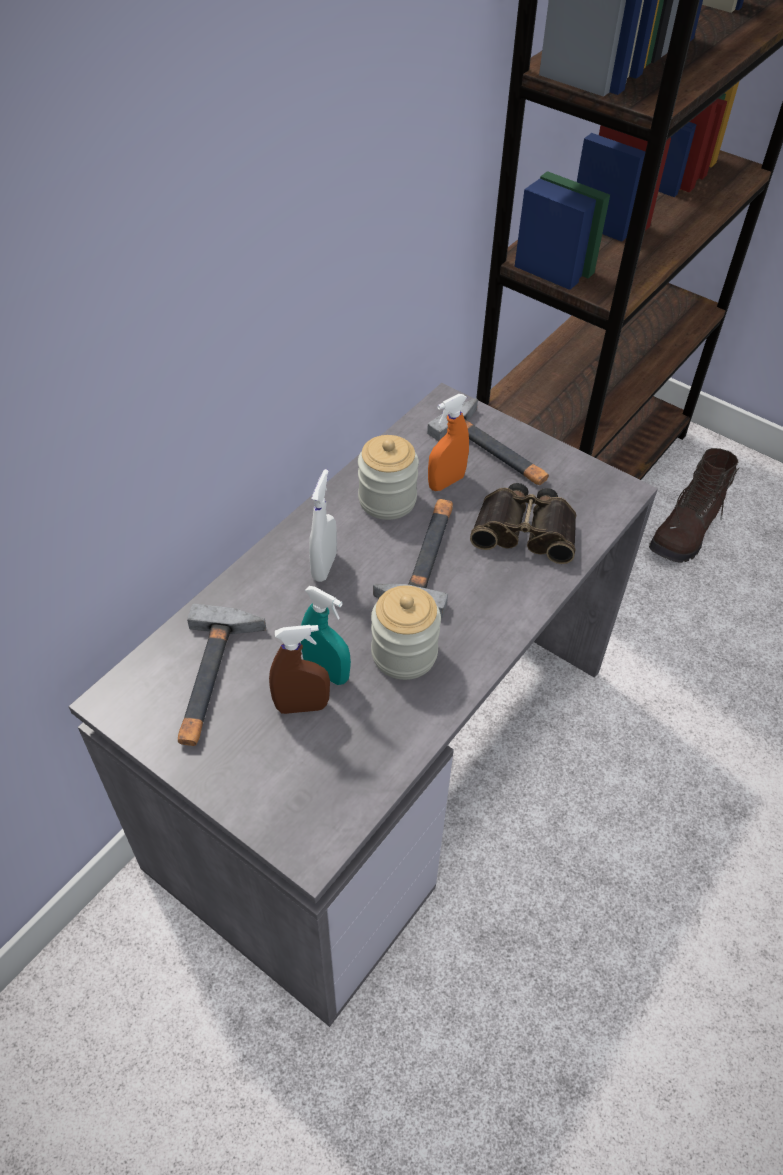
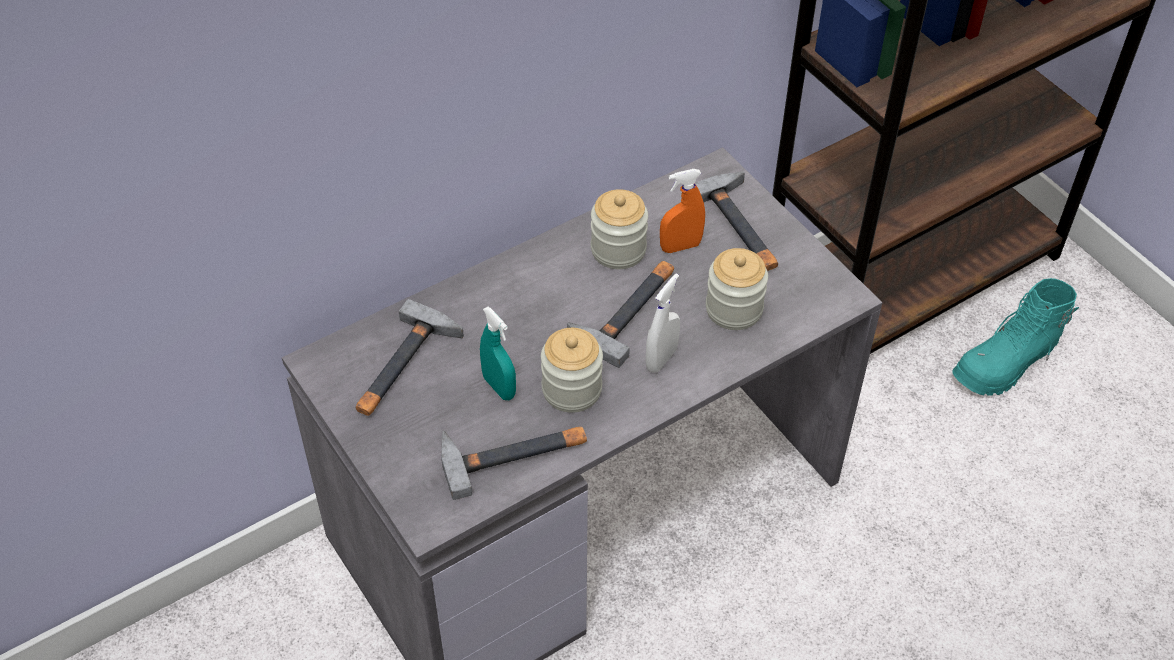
camera: 20 degrees right, 0 degrees up
brown spray bottle [269,625,330,714] -> none
white spray bottle [309,469,337,582] -> white spray bottle moved to [645,273,680,373]
binoculars [470,483,576,564] -> jar [706,248,768,330]
brown boot [649,448,740,563] -> turquoise boot [952,278,1079,396]
none -> hammer [441,427,587,500]

